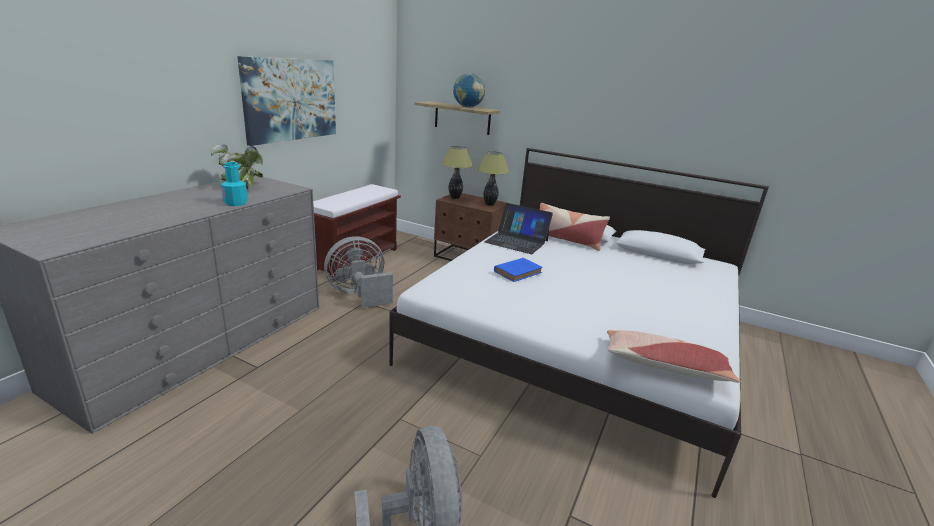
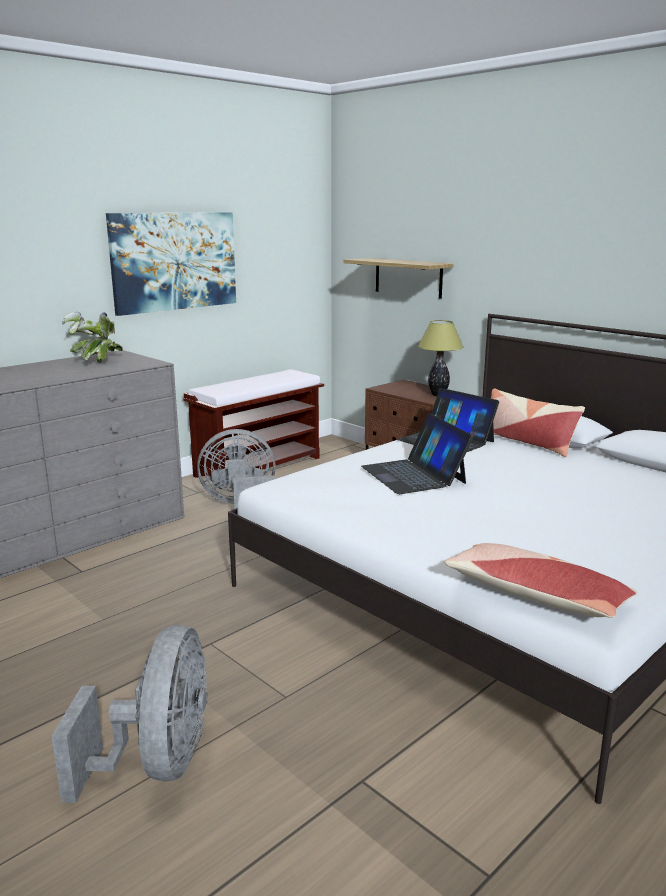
camera: 20 degrees right, 5 degrees down
turquoise bottle [221,162,248,206] -> none
table lamp [442,146,473,199] -> none
globe [453,73,485,108] -> none
blue book [494,258,543,282] -> laptop [361,413,473,494]

